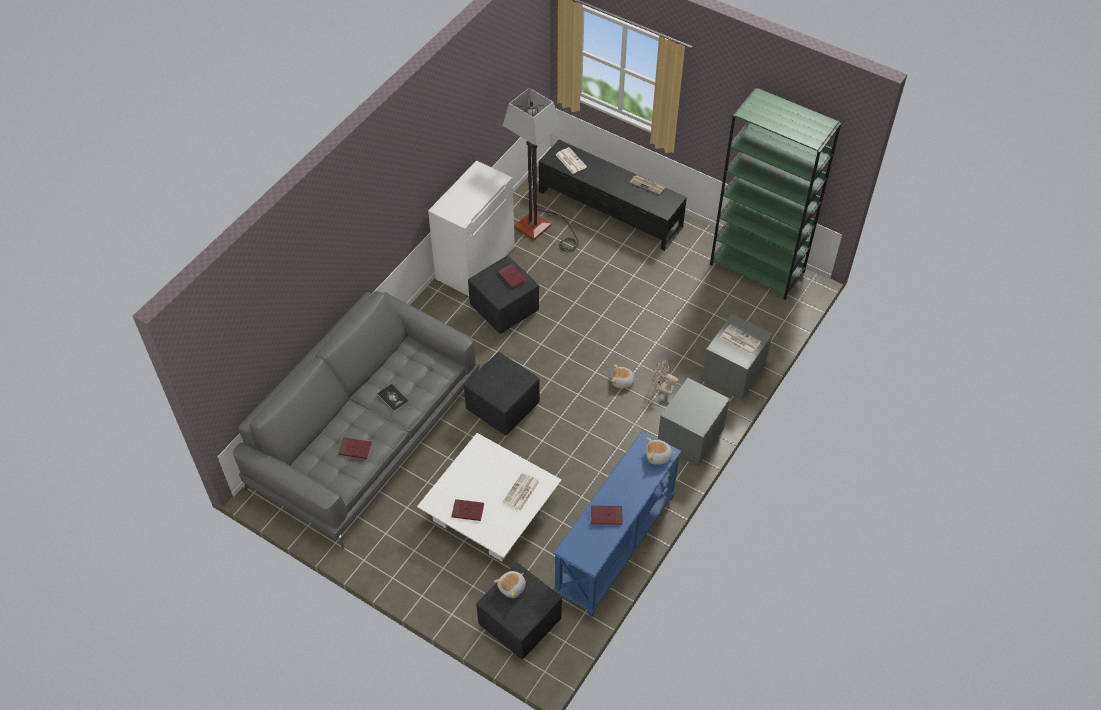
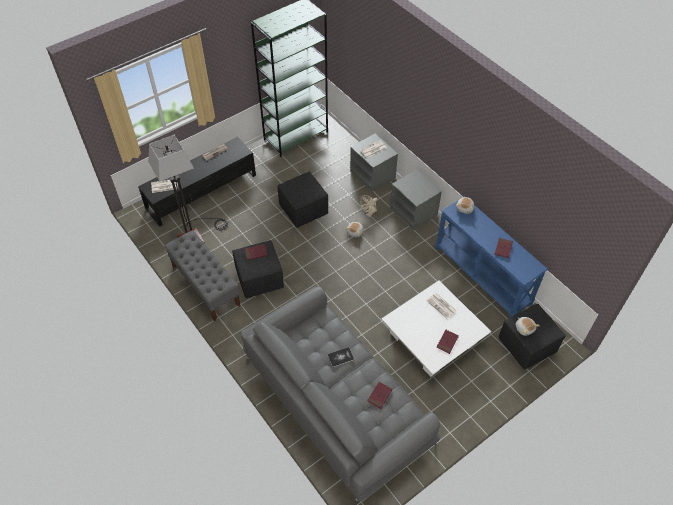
camera: 70 degrees left, 0 degrees up
white cabinet [428,160,515,297] -> grey bench [164,230,241,321]
black ottoman [464,352,540,435] -> black ottoman moved to [277,172,328,228]

